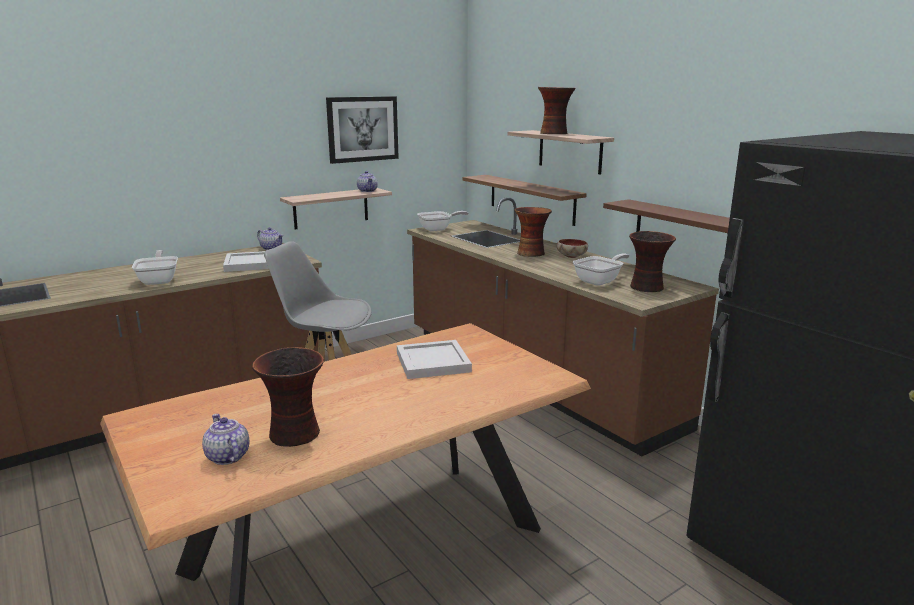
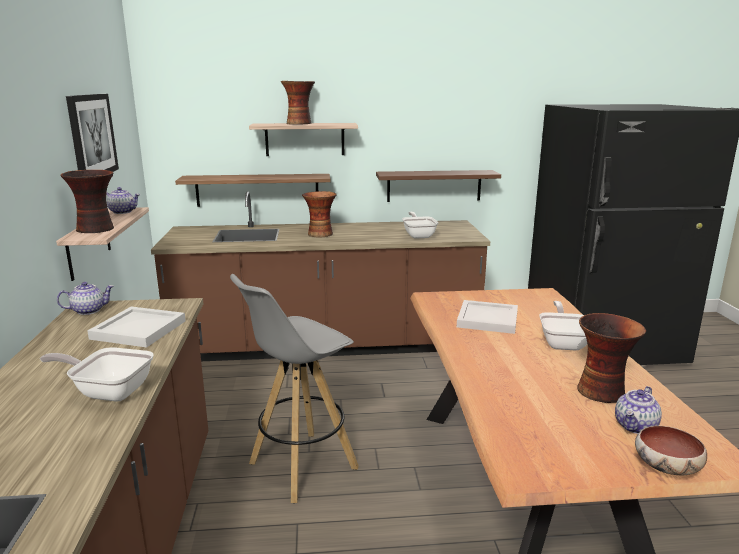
camera: 60 degrees left, 0 degrees up
teapot [202,414,249,465] -> teapot turned 45 degrees counterclockwise [615,386,662,434]
frying pan [417,211,469,231] -> frying pan moved to [539,301,587,350]
bowl [557,239,588,258] -> bowl moved to [635,426,707,475]
vase [629,231,676,292] -> vase moved to [61,170,114,233]

